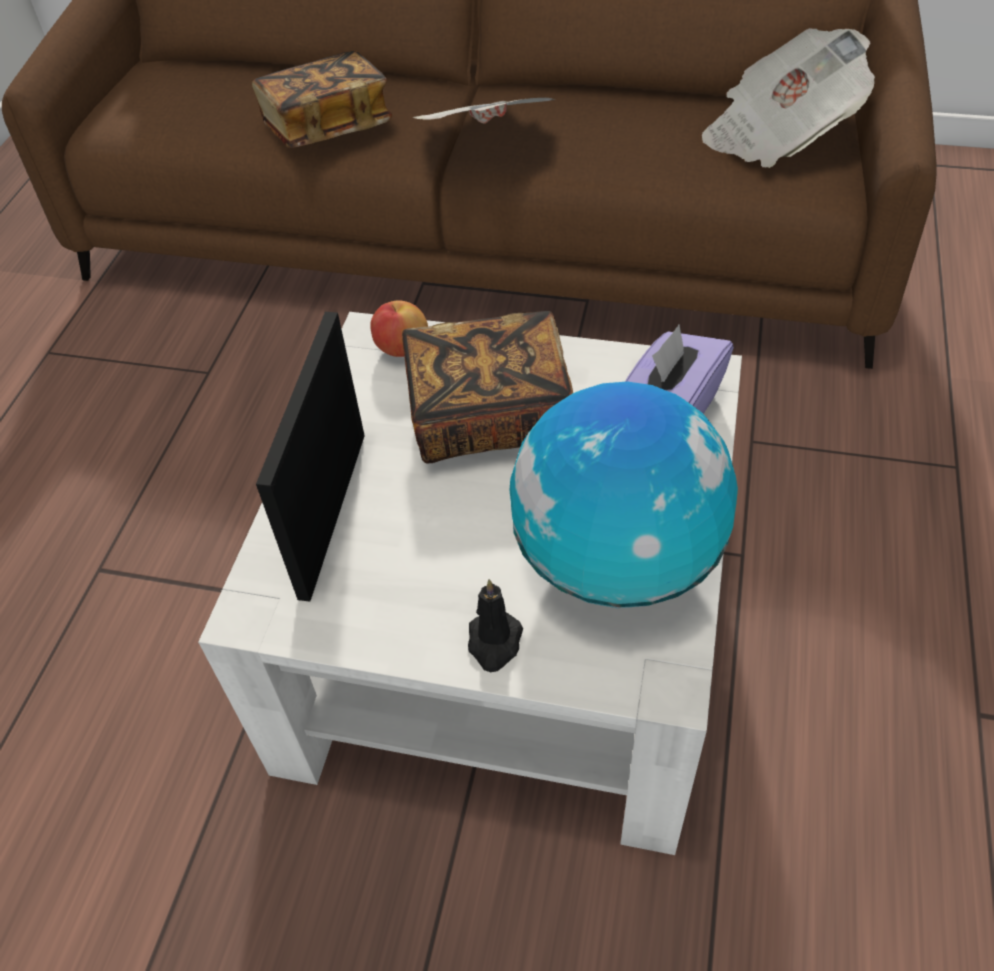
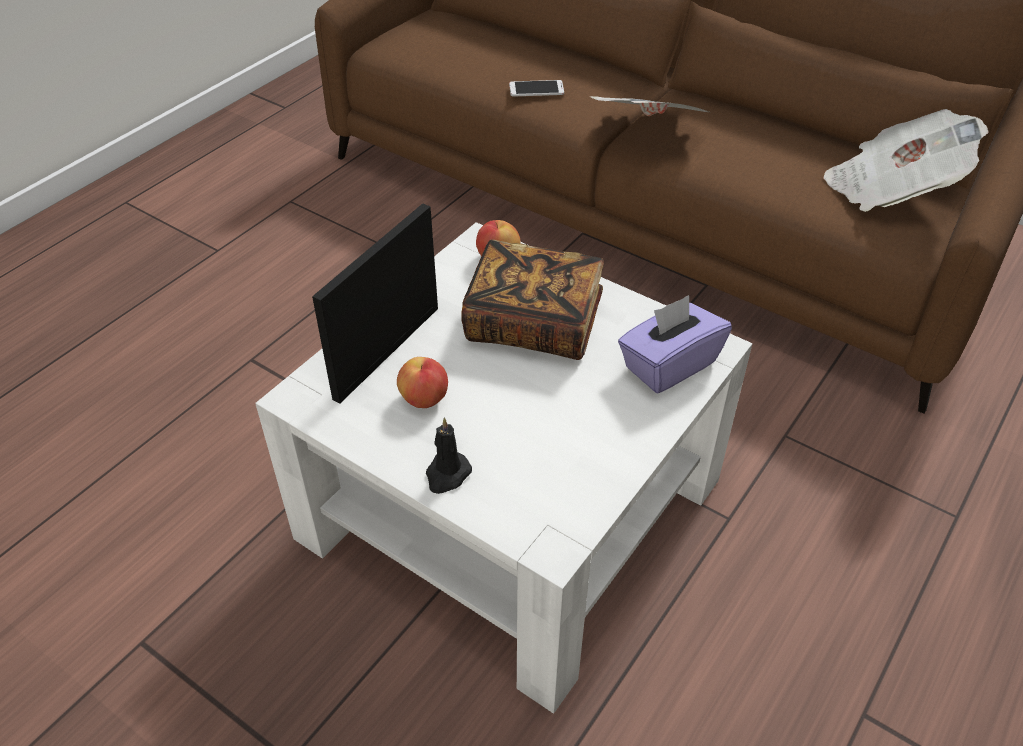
camera: 20 degrees right, 5 degrees down
book [252,51,392,148] -> phone [509,80,564,97]
globe [510,382,738,608] -> none
none -> apple [397,357,448,408]

